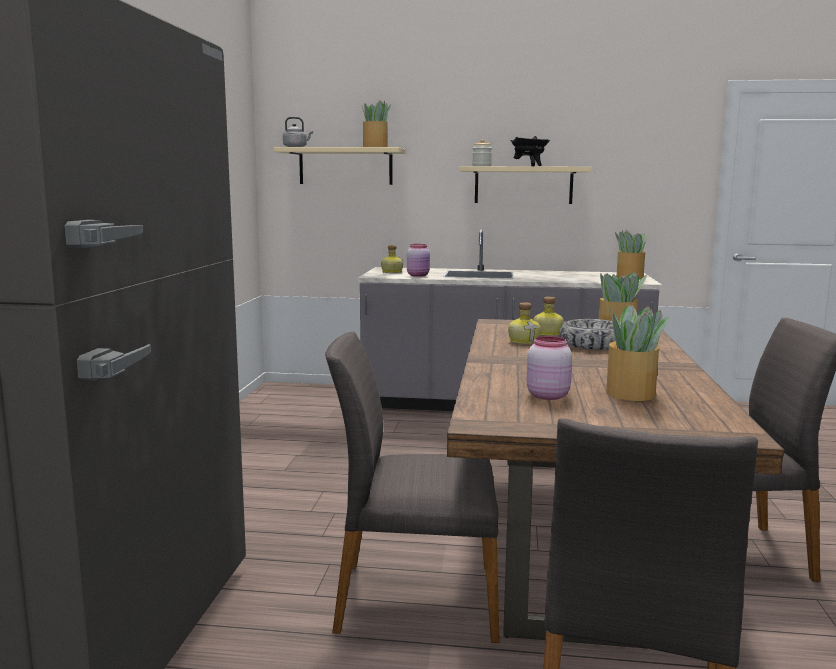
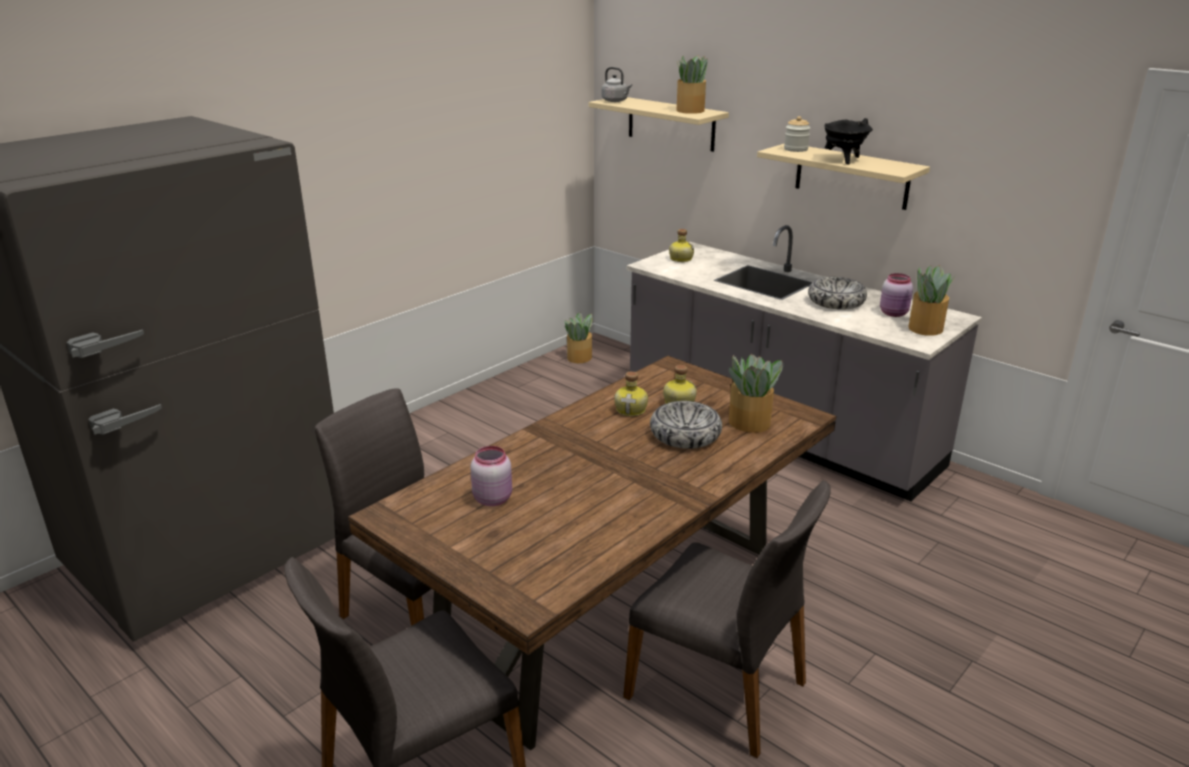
camera: 35 degrees right, 15 degrees up
pink jar [407,244,430,277] -> pink jar moved to [880,273,913,317]
potted plant [606,305,669,401] -> potted plant moved to [565,312,593,363]
none -> bowl [808,277,867,310]

